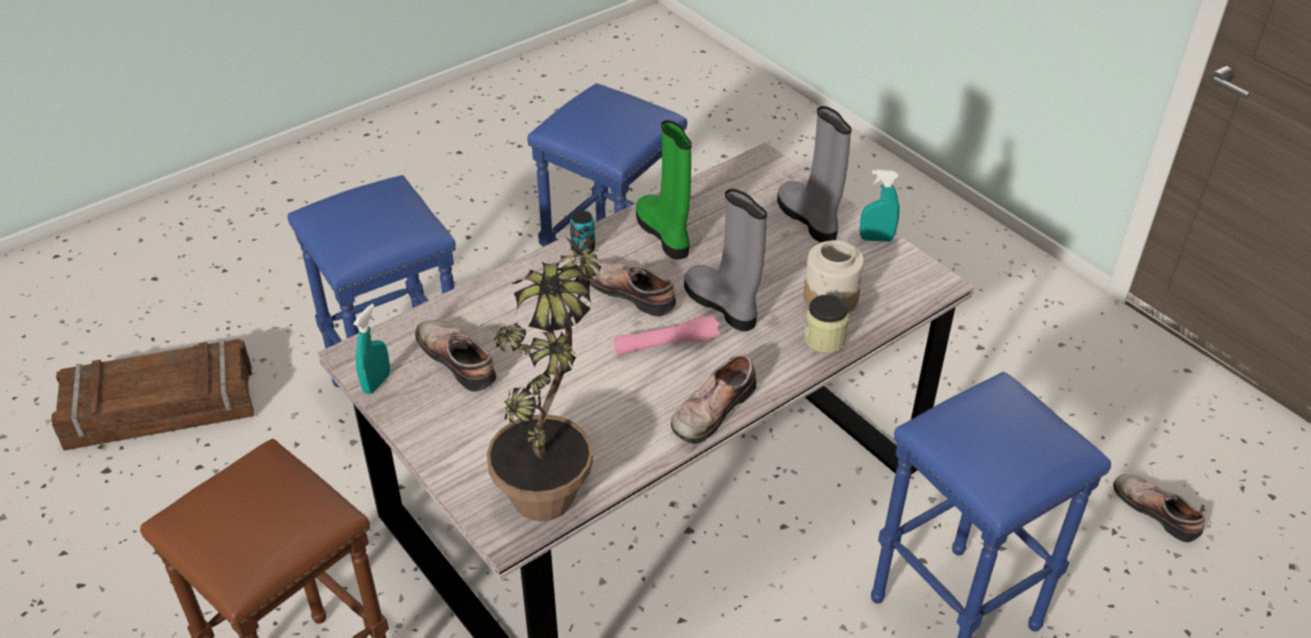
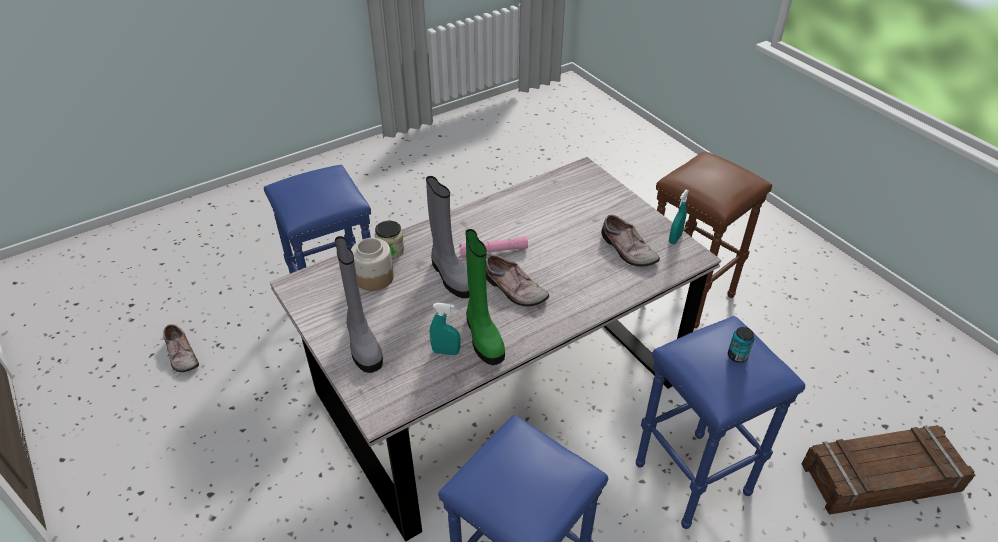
camera: 175 degrees left, 0 degrees up
potted plant [487,222,603,522] -> none
can [570,210,595,255] -> can moved to [728,327,754,363]
shoe [671,354,757,444] -> none
turquoise spray bottle [860,170,900,242] -> turquoise spray bottle moved to [430,303,460,355]

